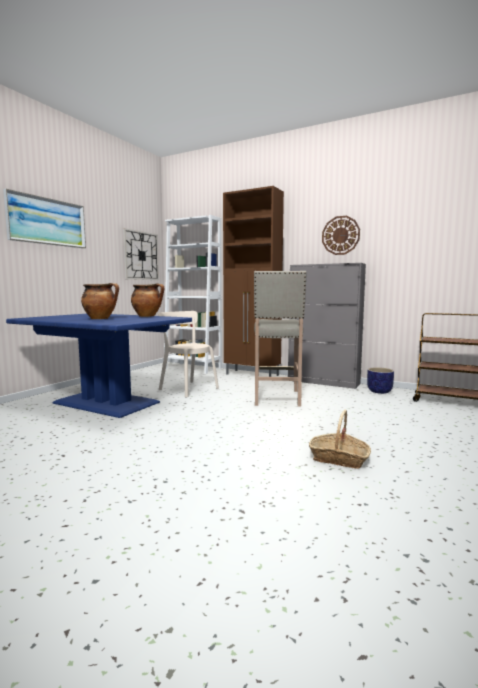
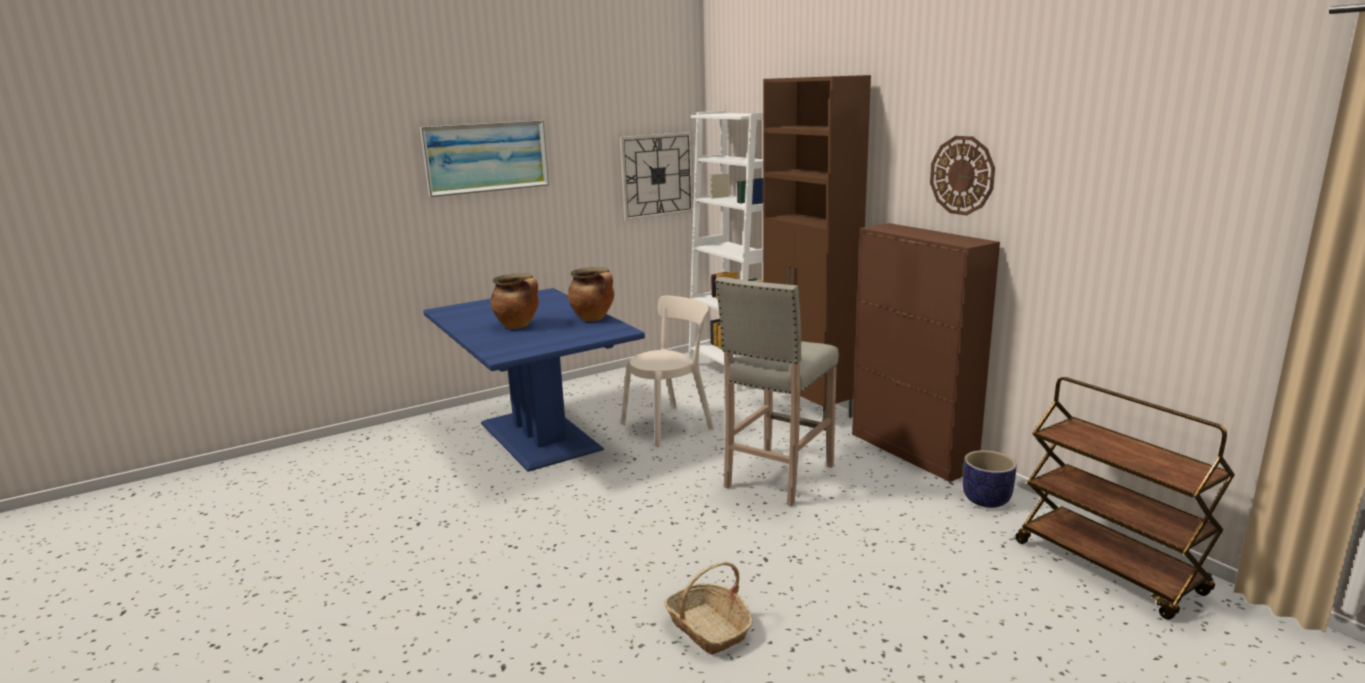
camera: 30 degrees right, 10 degrees up
beige chair [158,311,219,397] -> beige chair turned 75 degrees clockwise [621,296,714,447]
grey cabinet [288,263,366,389] -> brown cabinet [852,223,1000,482]

